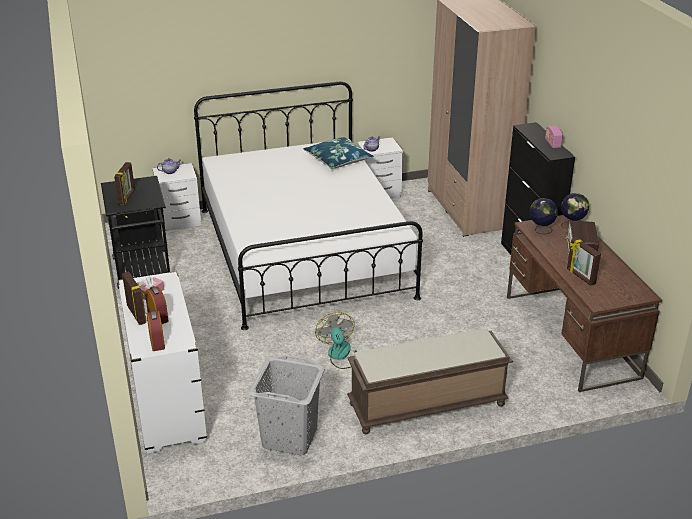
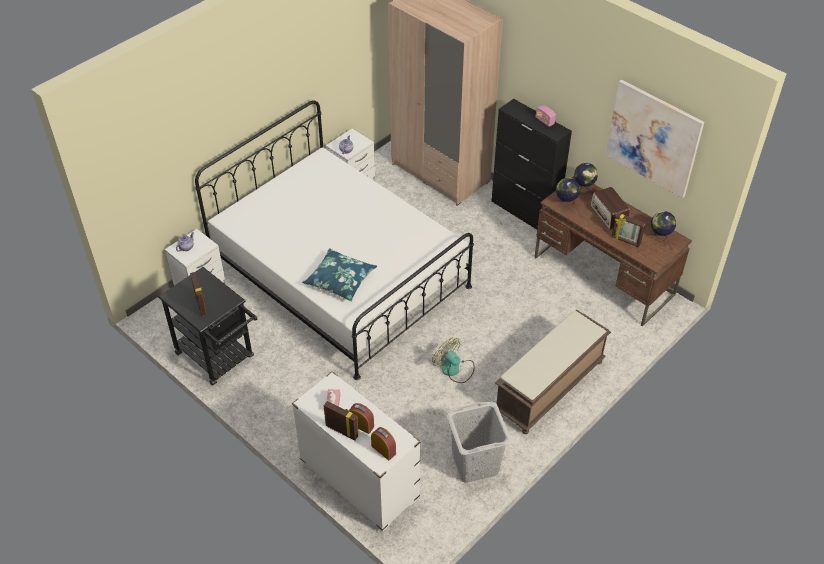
camera: 30 degrees left, 15 degrees up
blue pillow [303,137,374,169] -> blue pillow moved to [302,248,377,302]
none -> picture [606,80,704,198]
none -> globe [651,211,676,241]

